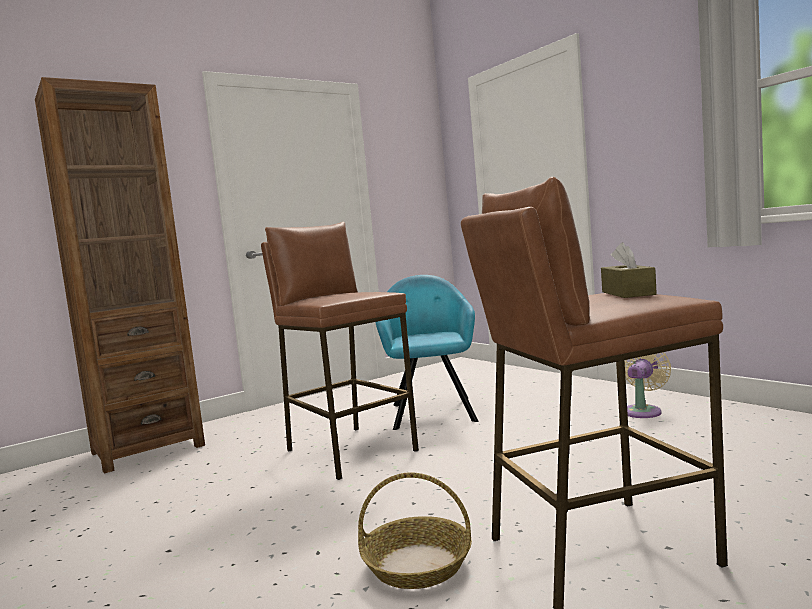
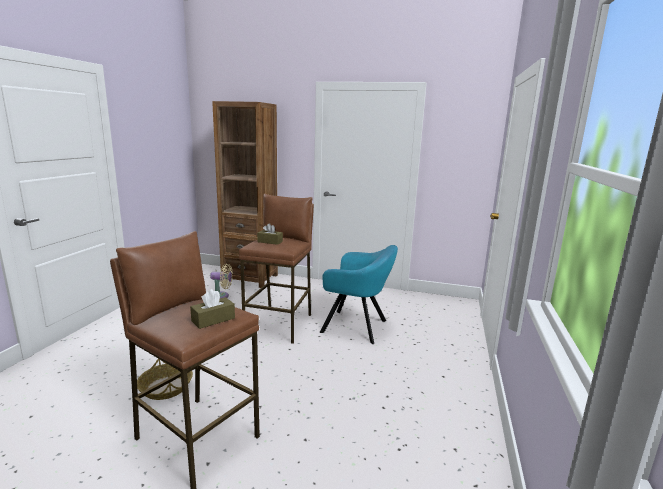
camera: 50 degrees right, 10 degrees up
turquoise armchair [376,275,478,430] -> turquoise armchair turned 60 degrees clockwise [319,245,398,344]
beige fan [625,352,671,418] -> beige fan moved to [210,264,233,298]
none -> brown tissue box [257,223,283,245]

